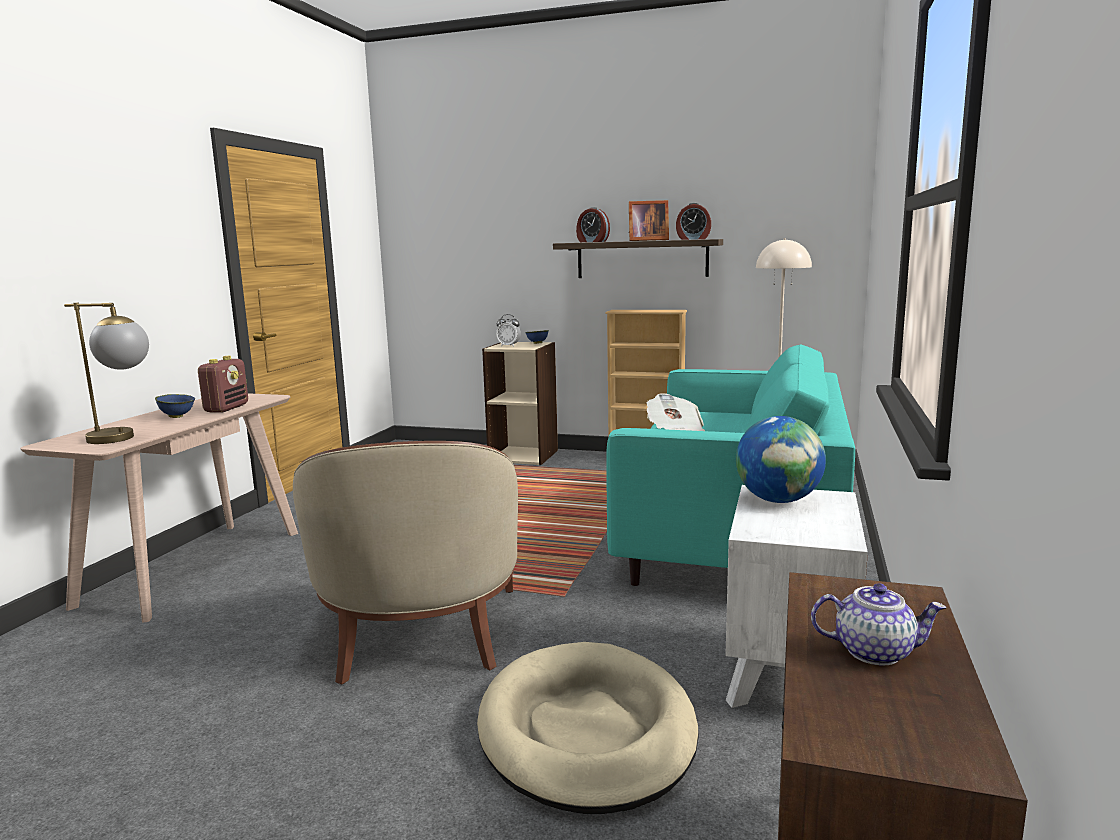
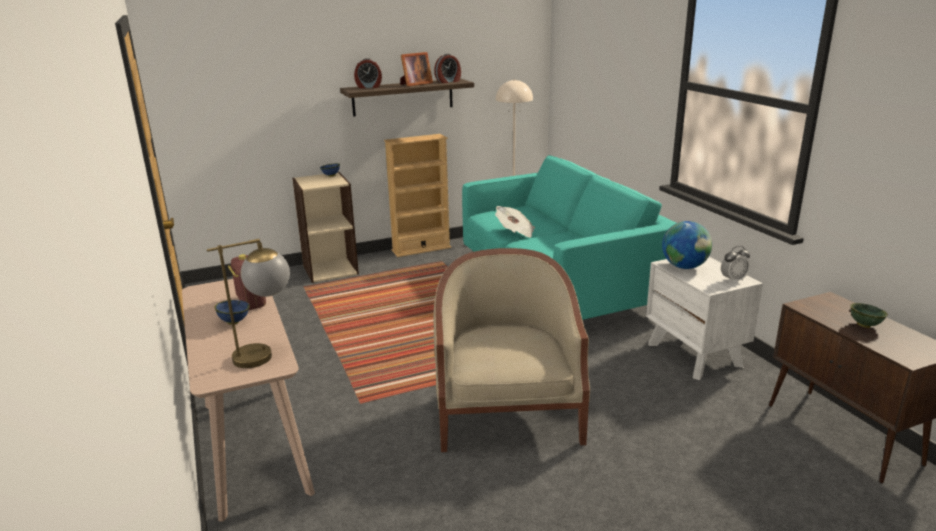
camera: 40 degrees left, 10 degrees up
beige armchair [293,441,518,685] -> beige armchair turned 135 degrees counterclockwise [434,248,590,452]
beige dog bed [477,642,699,814] -> none
alarm clock [496,314,521,347] -> alarm clock moved to [721,246,750,283]
teapot [811,583,946,665] -> green bowl [851,303,888,328]

